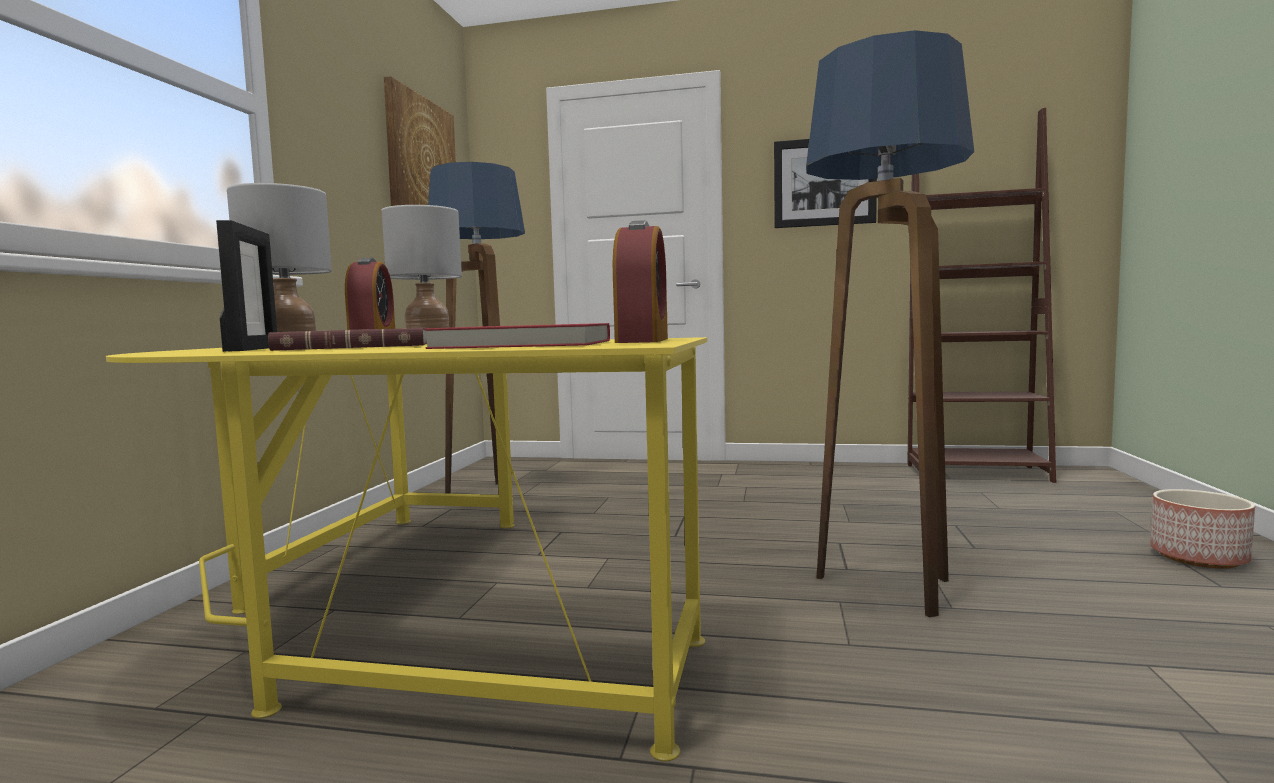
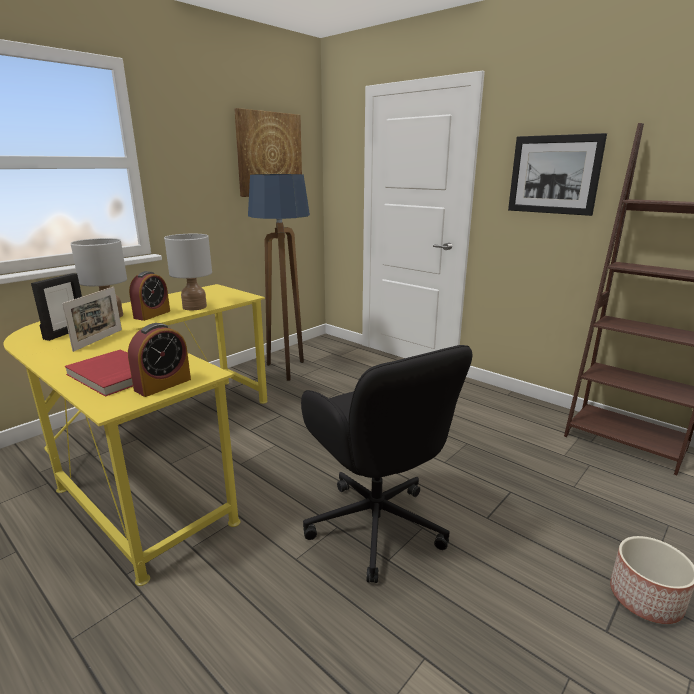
camera: 30 degrees right, 15 degrees up
red book [268,328,427,351] -> picture frame [62,287,122,352]
floor lamp [806,30,974,618] -> black office chair [301,345,472,583]

